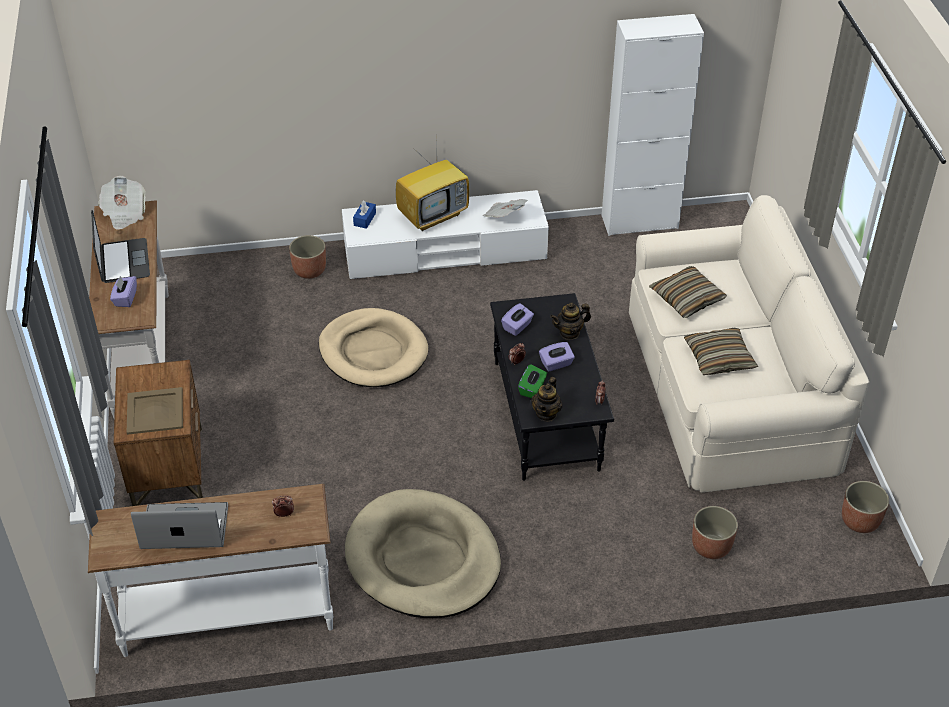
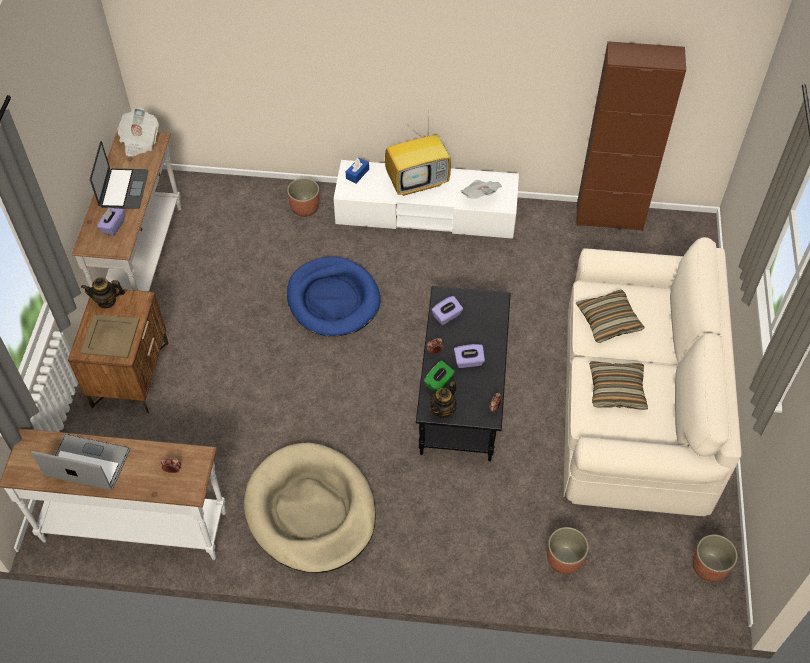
camera: 15 degrees right, 10 degrees up
beige dog bed [319,308,428,387] -> blue dog bed [287,257,380,336]
teapot [550,303,591,340] -> teapot moved to [81,278,125,309]
white cabinet [602,14,704,236] -> brown cabinet [576,41,686,231]

